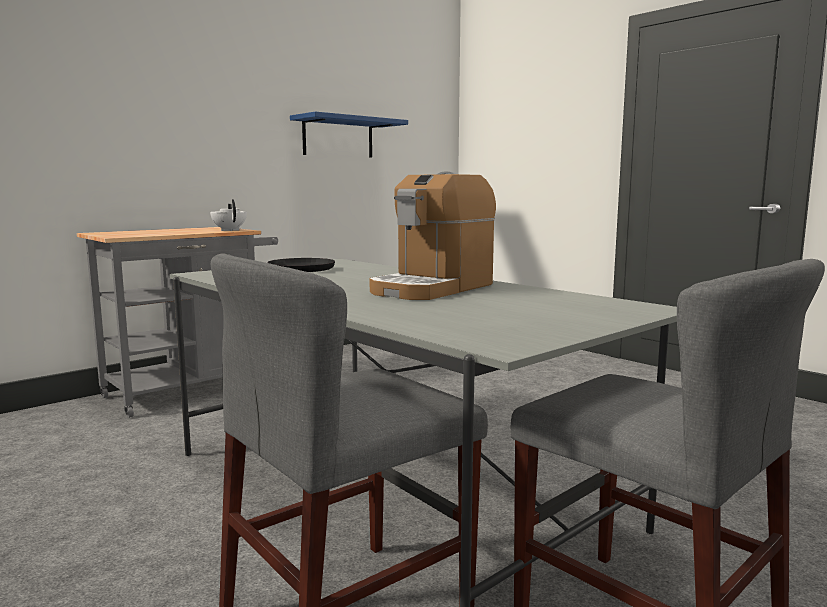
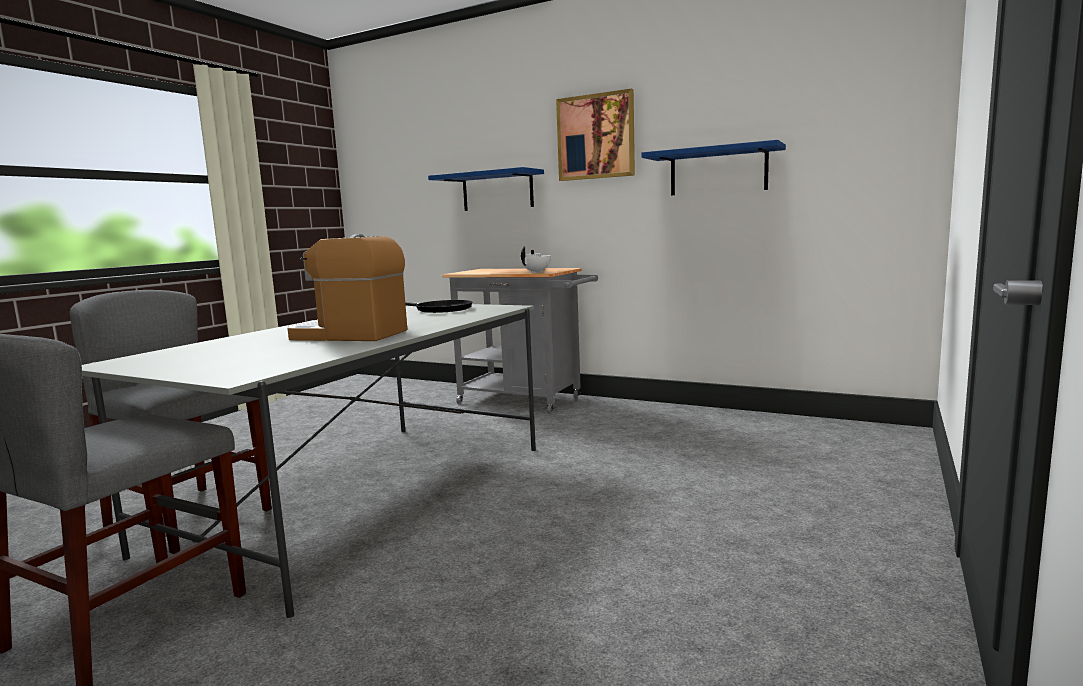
camera: 70 degrees right, 0 degrees up
none -> blue shelf [428,167,544,211]
none -> picture [556,89,635,181]

